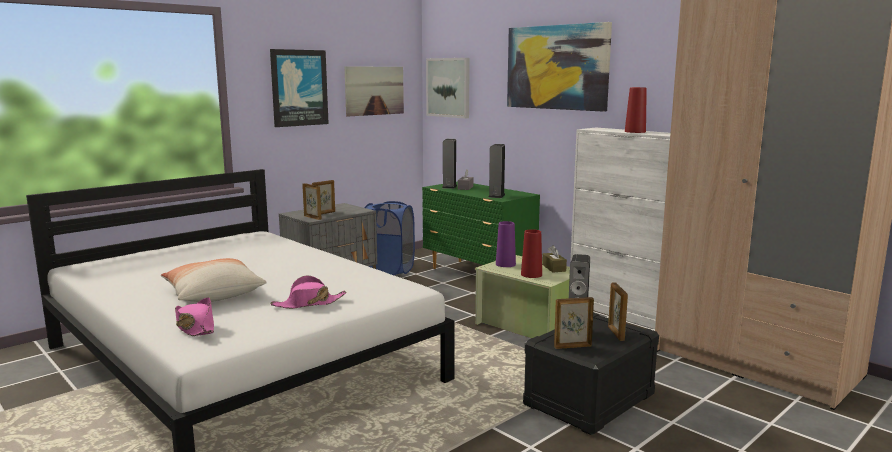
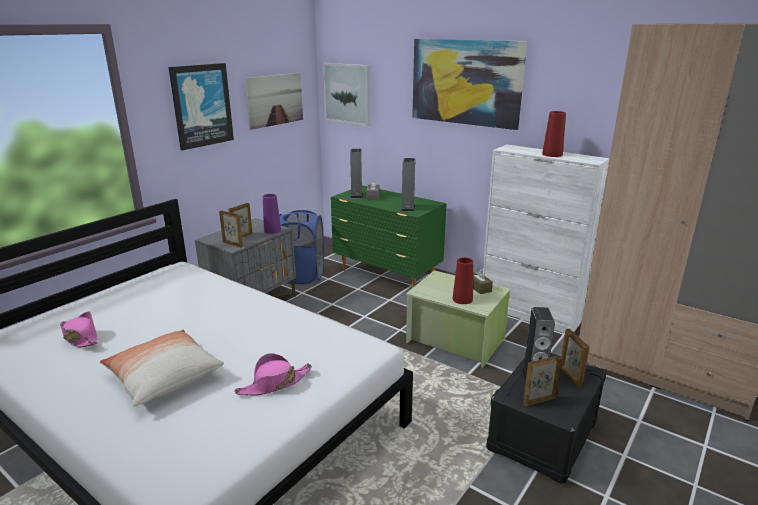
camera: 10 degrees left, 10 degrees up
pink hat [175,297,214,336] -> pink hat moved to [60,312,98,347]
purple vase [496,221,516,267] -> purple vase moved to [263,194,281,234]

